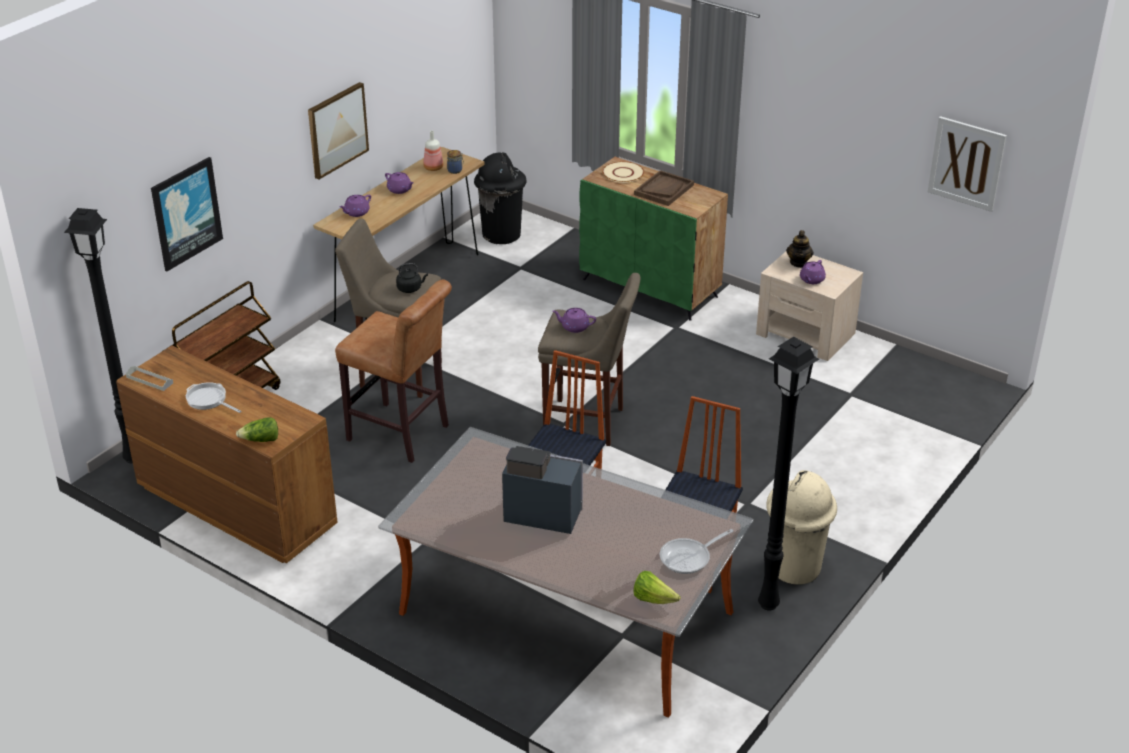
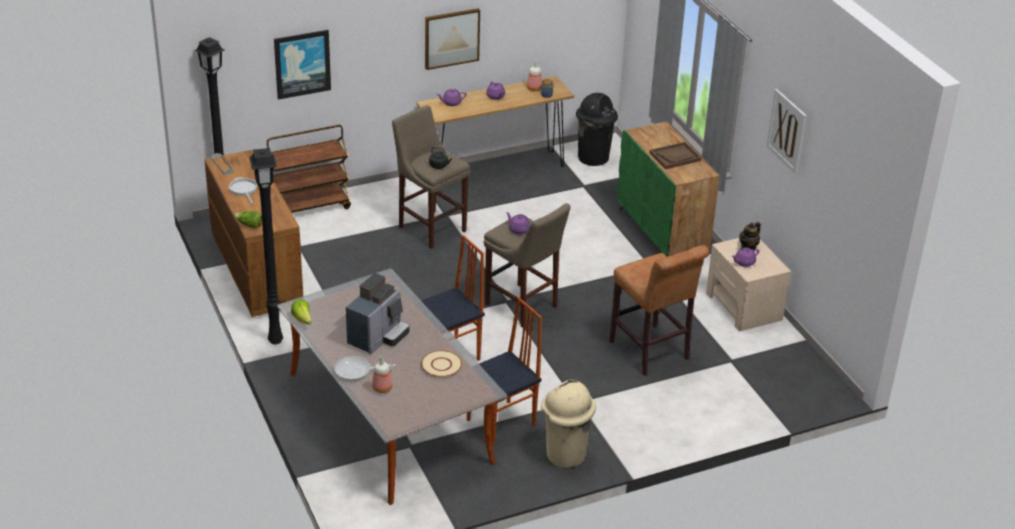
camera: 30 degrees right, 0 degrees up
brown stool [335,279,452,463] -> brown stool moved to [609,245,709,376]
coffee machine [502,446,583,534] -> coffee machine turned 75 degrees clockwise [346,273,410,354]
beige plate [602,161,644,183] -> beige plate moved to [421,350,462,377]
lettuce [633,571,680,604] -> lettuce moved to [291,299,312,324]
frying pan [660,529,734,574] -> frying pan moved to [334,356,395,381]
black floor lamp [758,337,819,611] -> black floor lamp moved to [249,148,283,345]
picture [928,116,1007,212] -> picture moved to [766,89,807,174]
none -> bottle [372,355,392,393]

